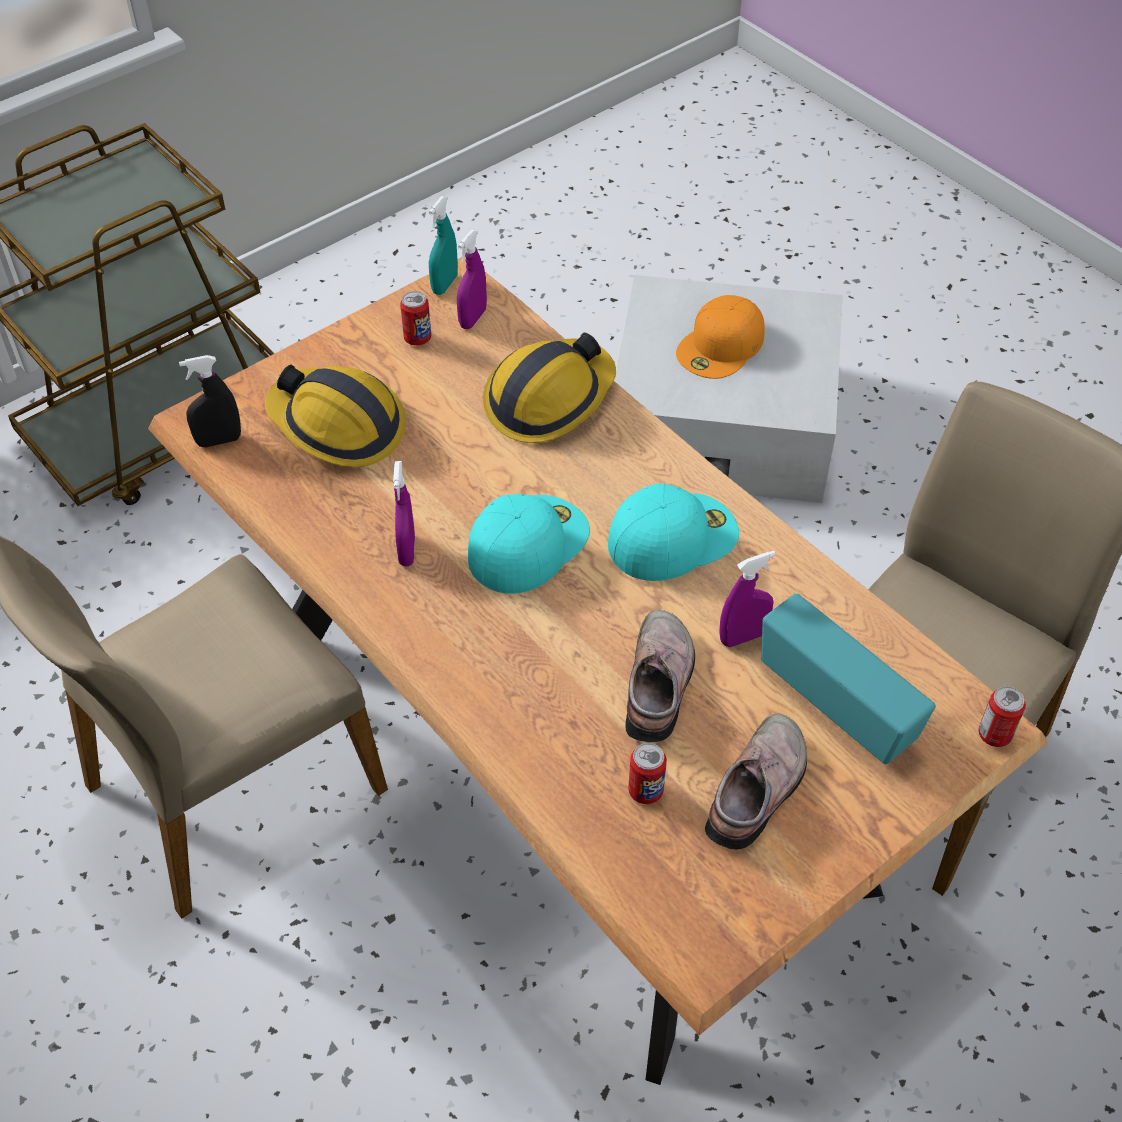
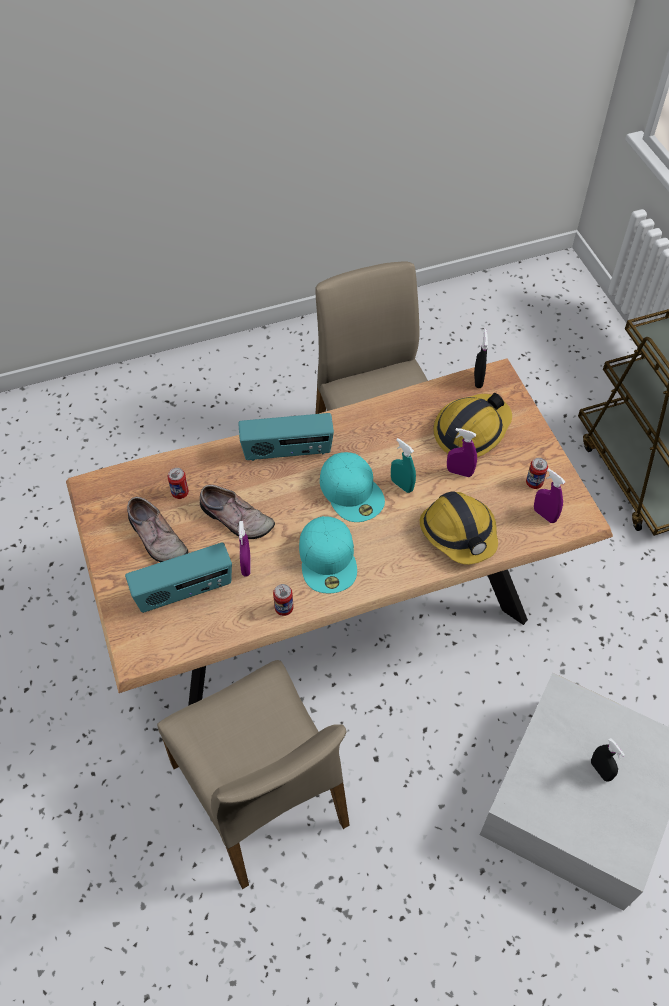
camera: 110 degrees right, 5 degrees up
purple spray bottle [393,461,415,566] -> purple spray bottle moved to [447,428,477,477]
turquoise spray bottle [429,196,458,295] -> turquoise spray bottle moved to [391,438,416,493]
orange cap [676,295,765,379] -> black spray bottle [591,738,625,782]
can [978,686,1026,747] -> can moved to [273,584,293,616]
none -> radio [238,413,334,461]

